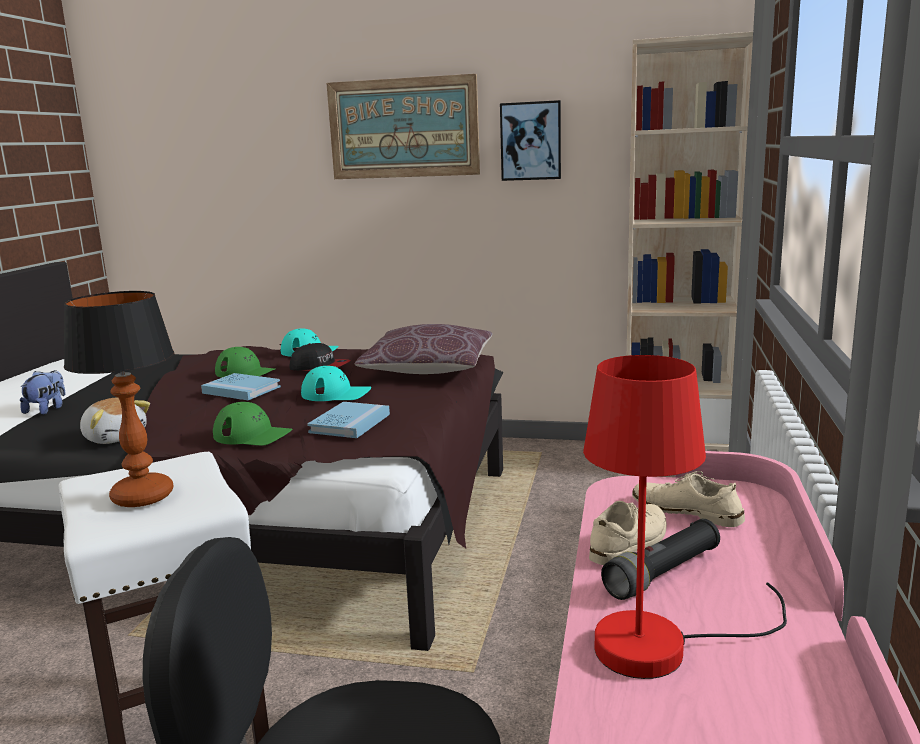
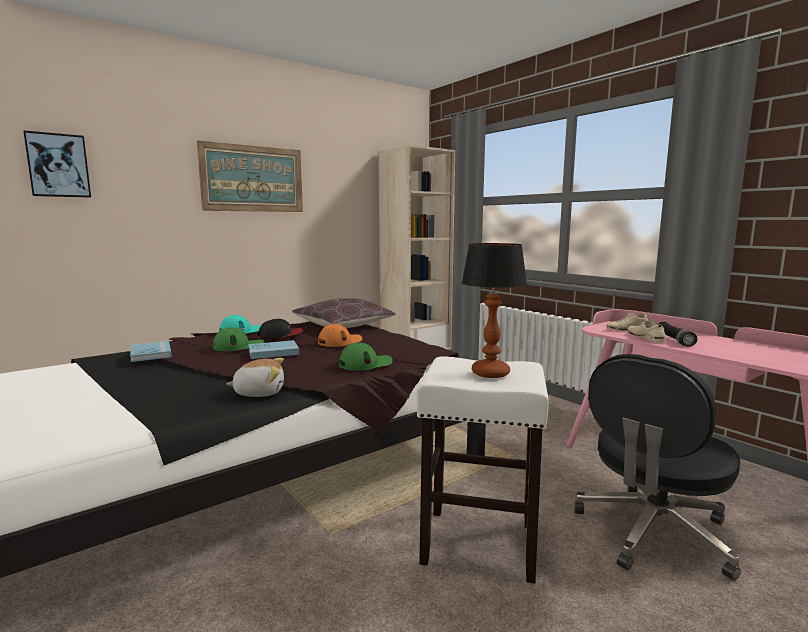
camera: 50 degrees left, 5 degrees down
plush toy [20,370,65,415] -> none
turquoise cap [301,366,371,401] -> orange cap [318,324,362,347]
blue book [307,402,390,438] -> blue book moved to [130,341,172,362]
picture [500,100,561,181] -> picture moved to [23,130,91,198]
red table lamp [583,355,787,679] -> none

